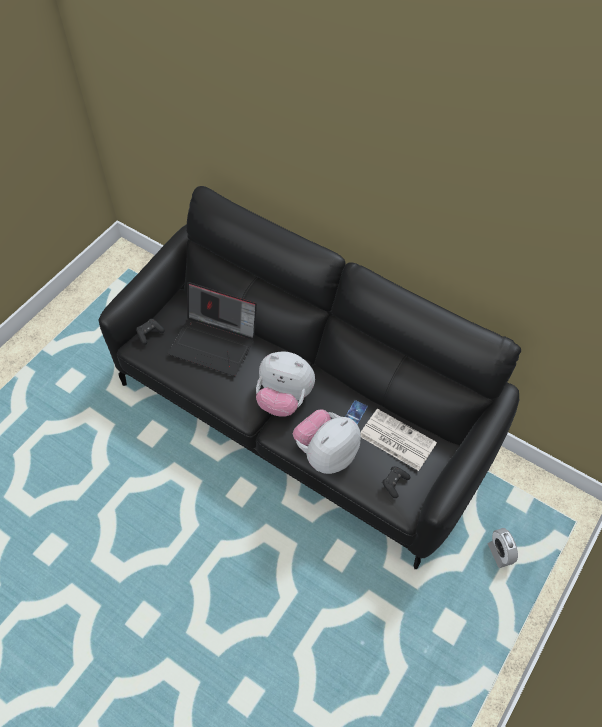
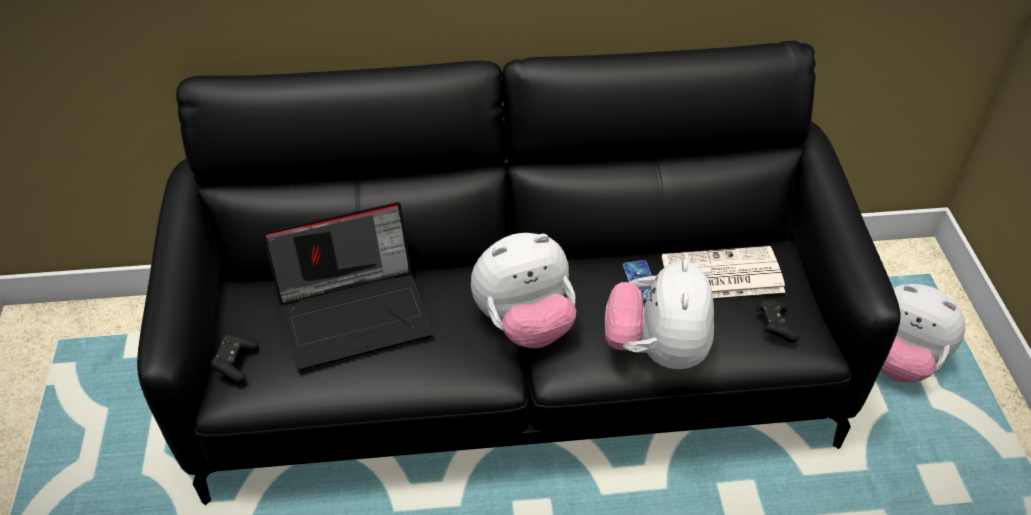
camera: 40 degrees left, 10 degrees down
alarm clock [488,528,518,568] -> plush toy [880,284,965,382]

